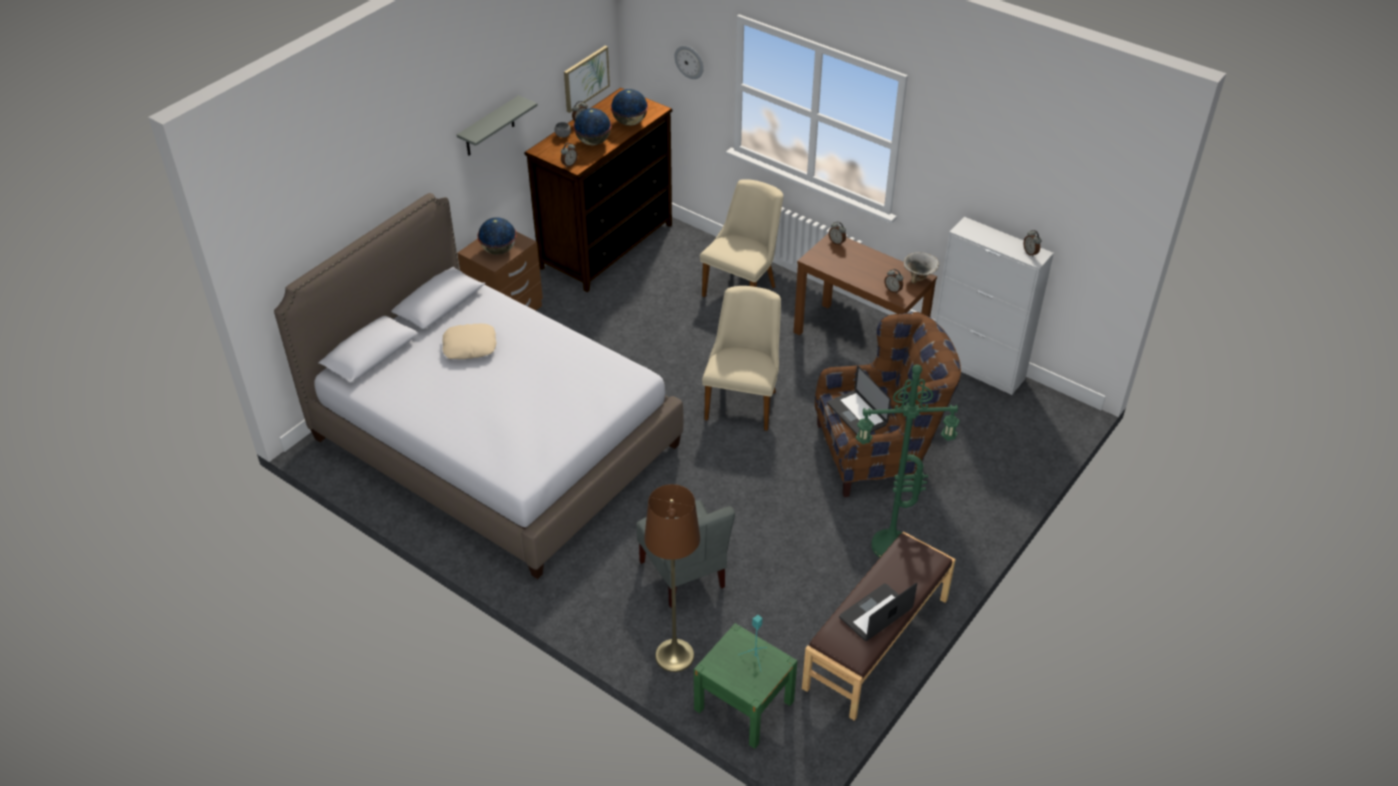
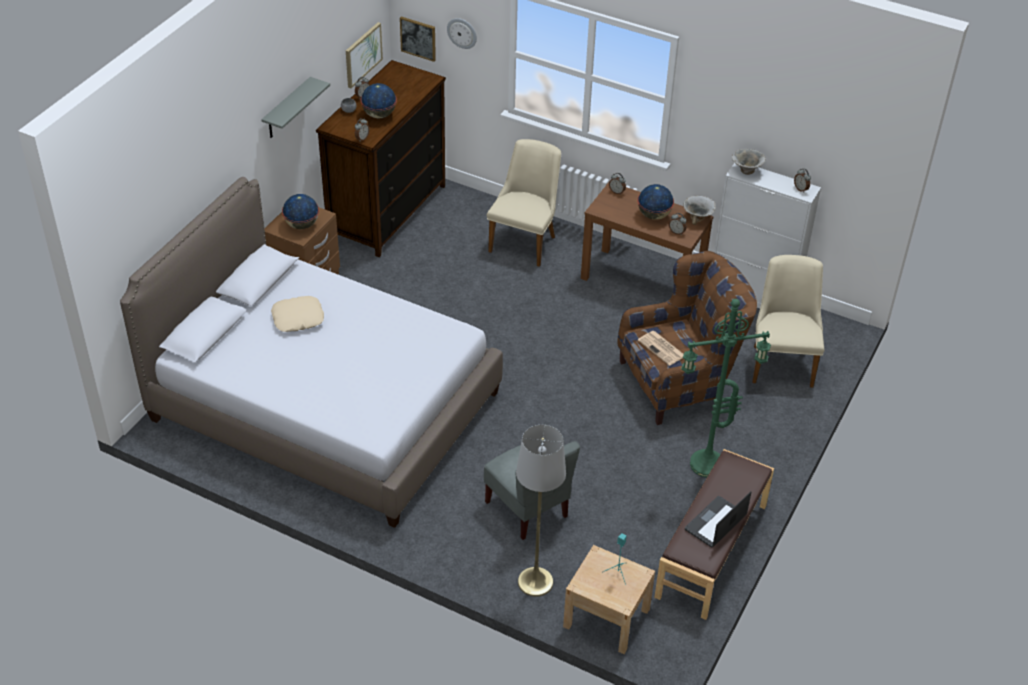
camera: 10 degrees left, 0 degrees up
globe [611,89,648,126] -> globe moved to [637,184,674,220]
brown floor lamp [644,484,700,672] -> grey floor lamp [516,425,566,597]
green nightstand [694,623,797,749] -> beige nightstand [563,545,655,654]
beige chair [702,286,781,431] -> beige chair moved to [752,255,824,388]
laptop [827,366,891,435] -> newspaper [638,331,684,366]
none -> picture [400,16,436,62]
none -> bowl [732,149,766,175]

